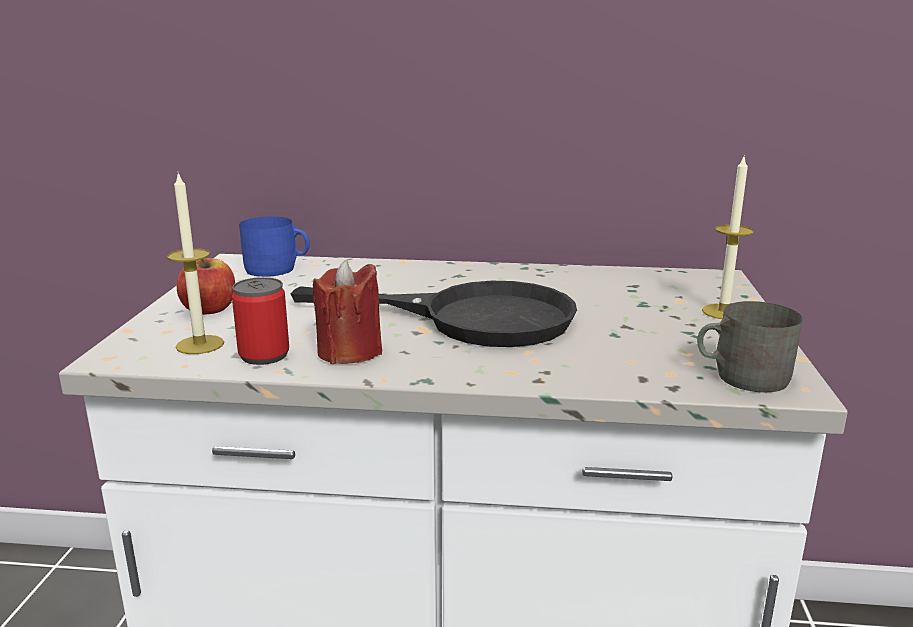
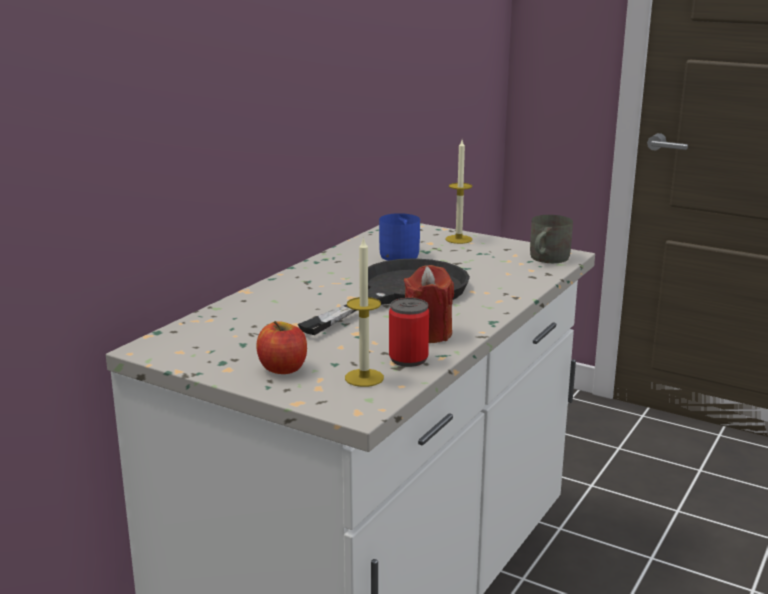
camera: 65 degrees left, 0 degrees up
blue mug [239,216,310,277] -> blue mug moved to [379,213,420,261]

